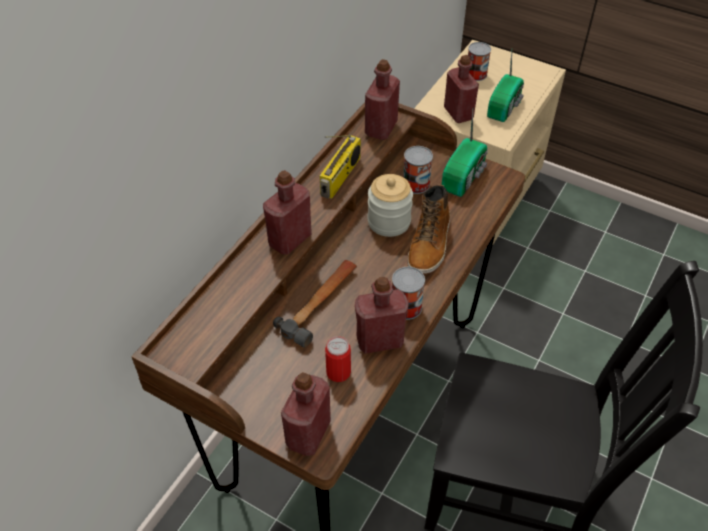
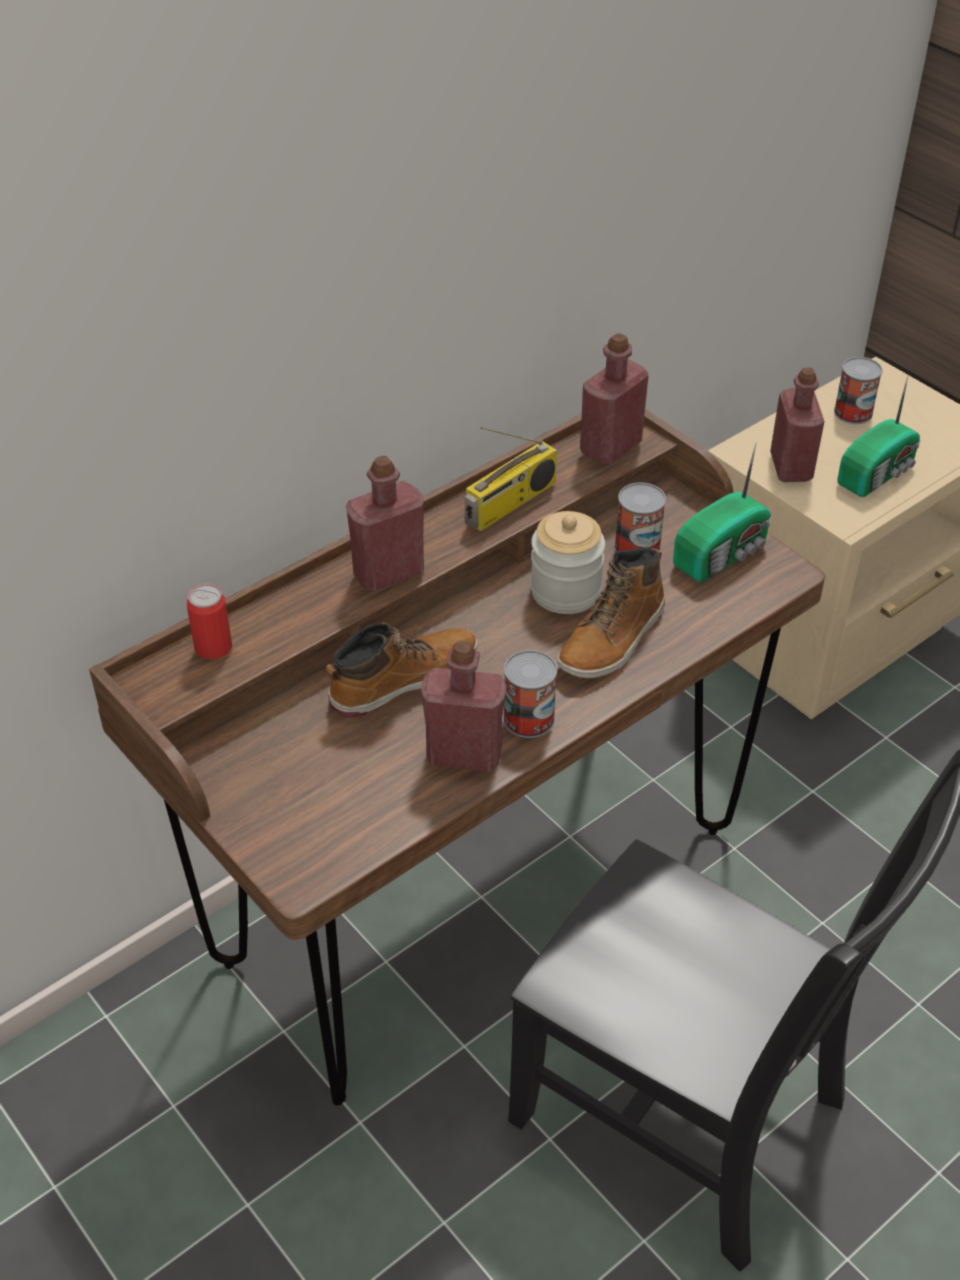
camera: 20 degrees right, 5 degrees down
hammer [273,260,357,347] -> boot [326,622,478,717]
red bottle [281,372,331,456] -> none
can [325,336,351,382] -> can moved to [187,584,232,659]

